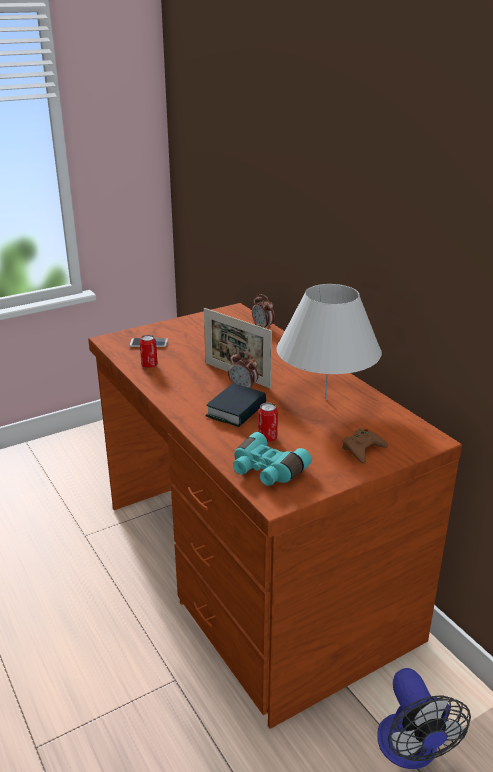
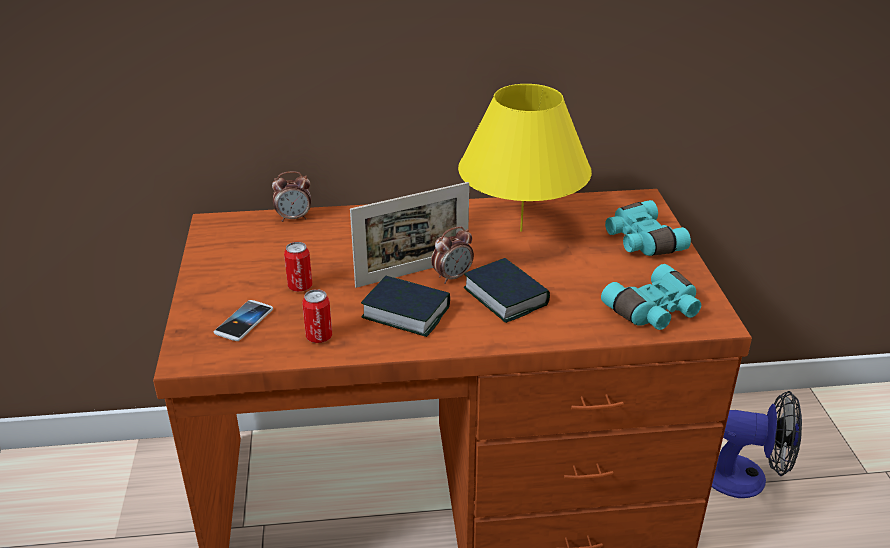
camera: 65 degrees left, 5 degrees up
can [258,403,278,442] -> can moved to [284,242,312,292]
white table lamp [277,284,382,400] -> yellow table lamp [458,84,592,231]
brown game controller [342,429,388,464] -> turquoise binoculars [605,200,691,256]
none -> book [361,276,450,337]

